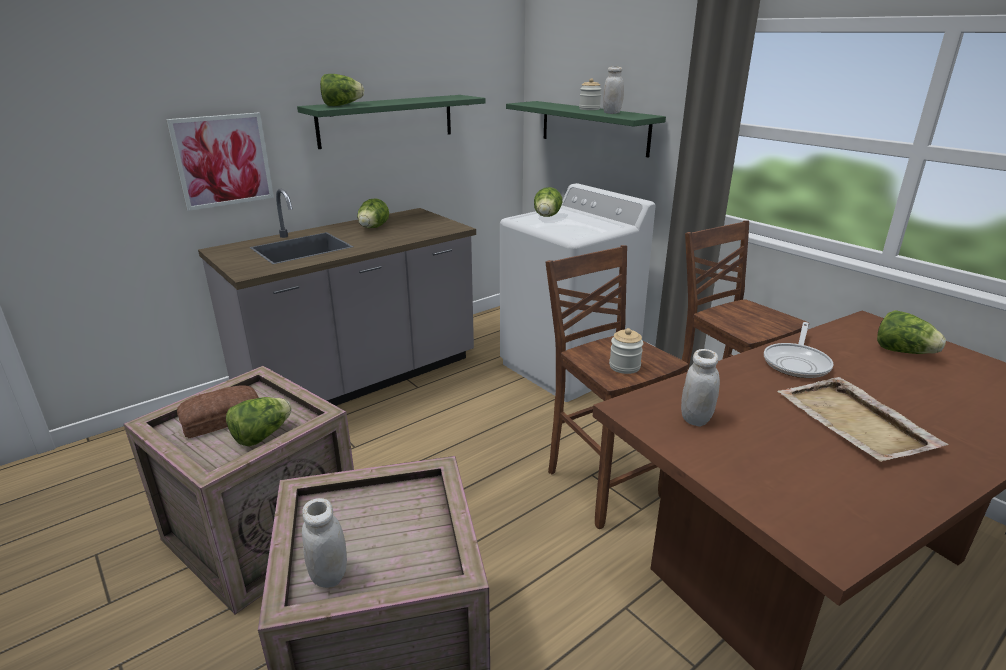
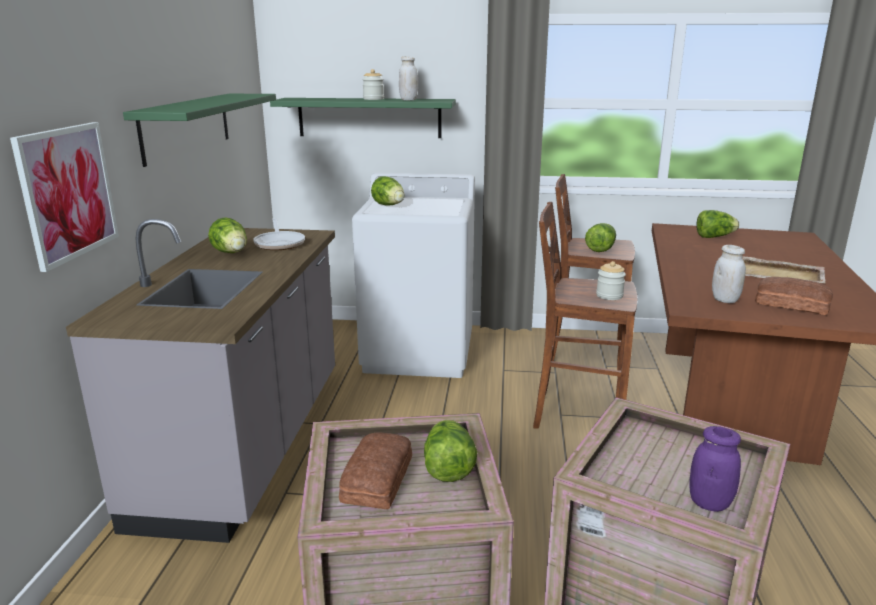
camera: 45 degrees left, 5 degrees down
white jar [302,498,347,588] -> purple jar [689,426,741,512]
lettuce [320,74,364,106] -> lettuce moved to [585,223,616,252]
frying pan [764,322,833,378] -> frying pan moved to [253,218,305,250]
none -> bread [755,277,833,315]

